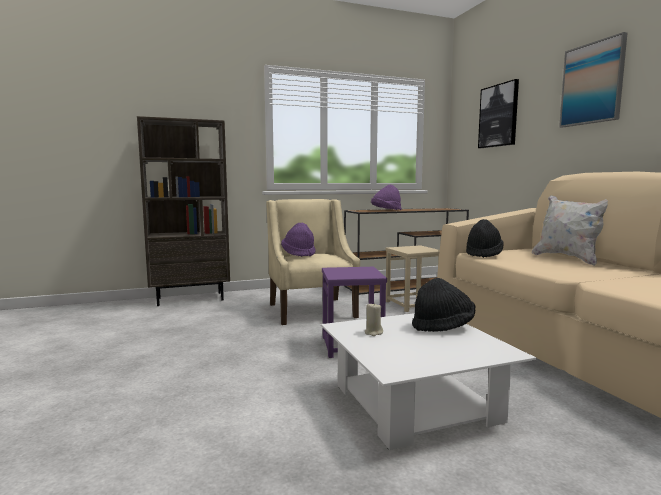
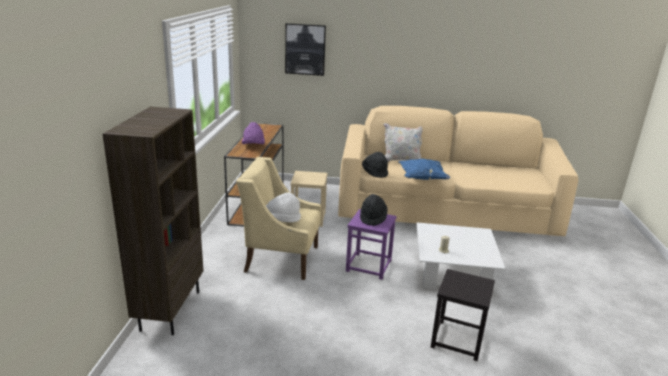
camera: 65 degrees left, 15 degrees up
purple hat [281,223,316,257] -> white hat [266,192,301,222]
black hat [412,278,475,332] -> black hat moved to [360,194,388,226]
picture [559,32,627,127] -> none
none -> blue pillow [398,159,451,180]
none -> black stool [431,269,495,361]

